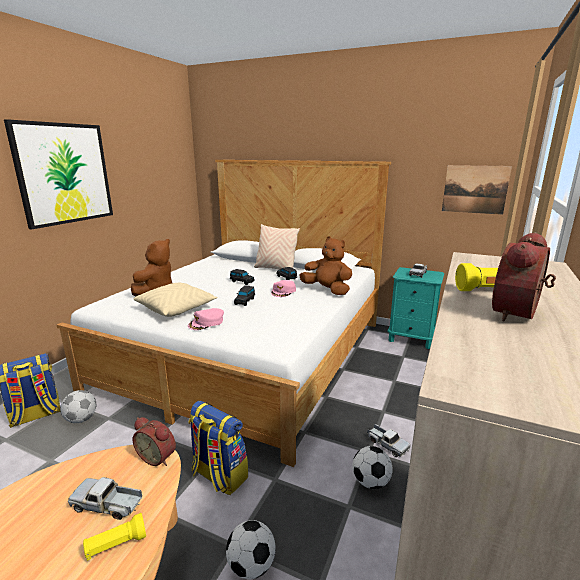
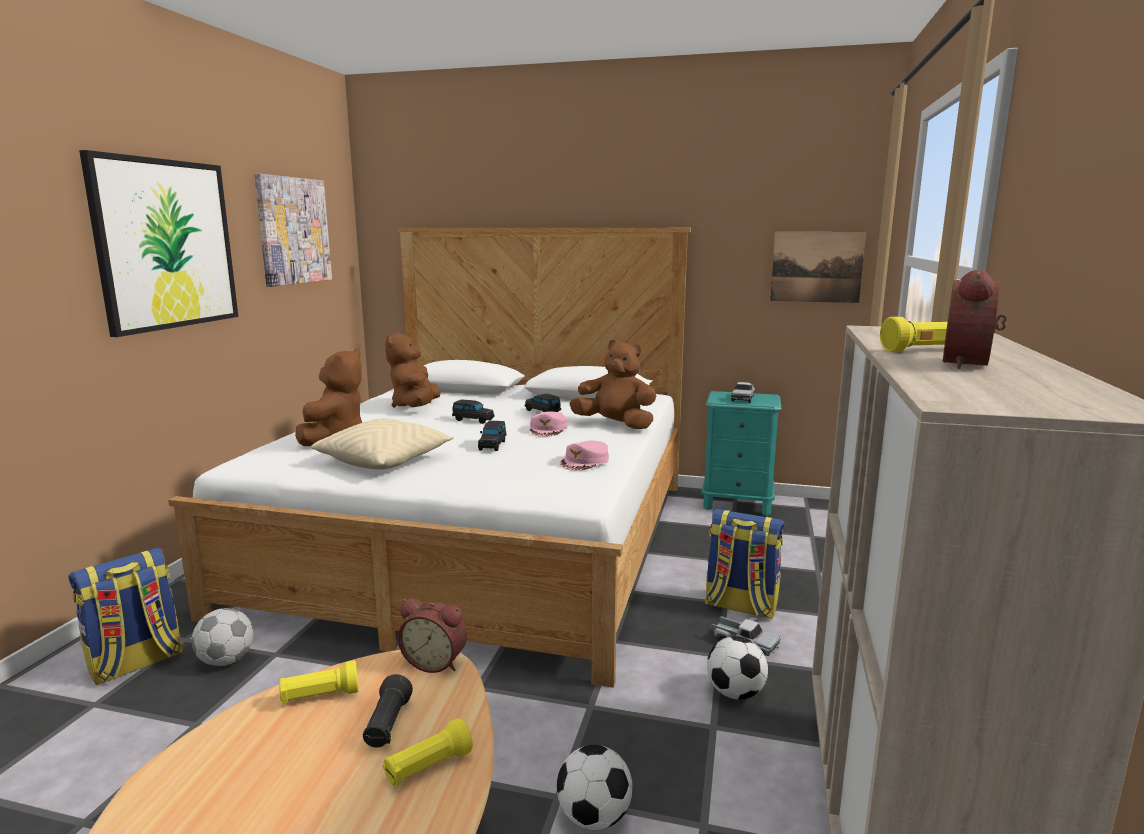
camera: 10 degrees left, 5 degrees down
toy truck [68,477,142,520] -> black flashlight [363,674,413,748]
pink cap [188,308,224,330] -> pink cap moved to [560,441,609,471]
backpack [188,401,248,495] -> backpack moved to [704,509,785,619]
beige pillow [254,224,300,270] -> none
none -> picture [254,174,332,287]
none -> yellow flashlight [279,661,358,704]
none -> brown plush toy [385,332,441,408]

